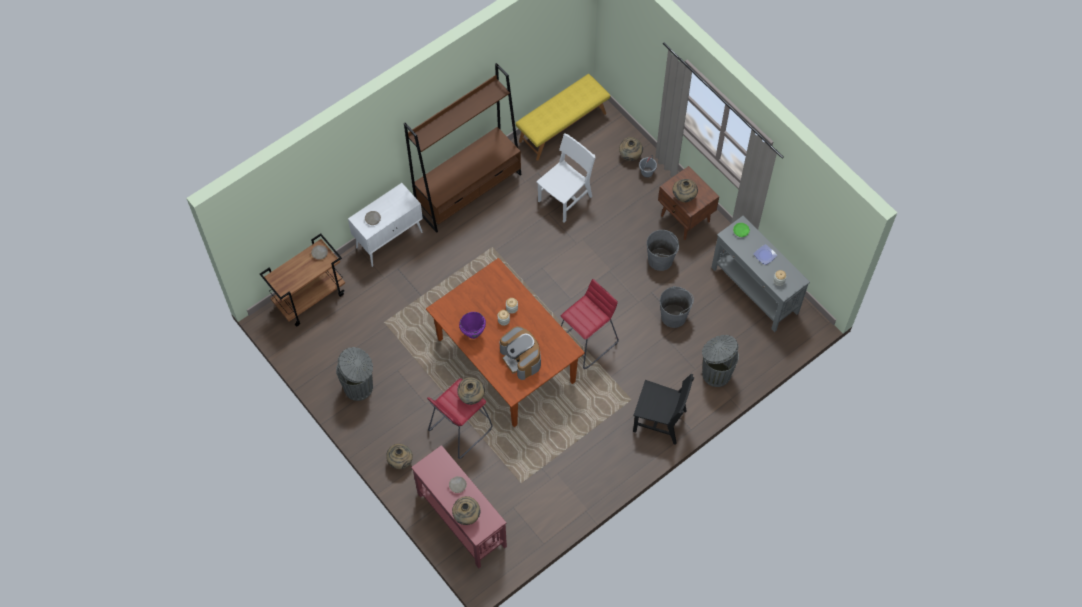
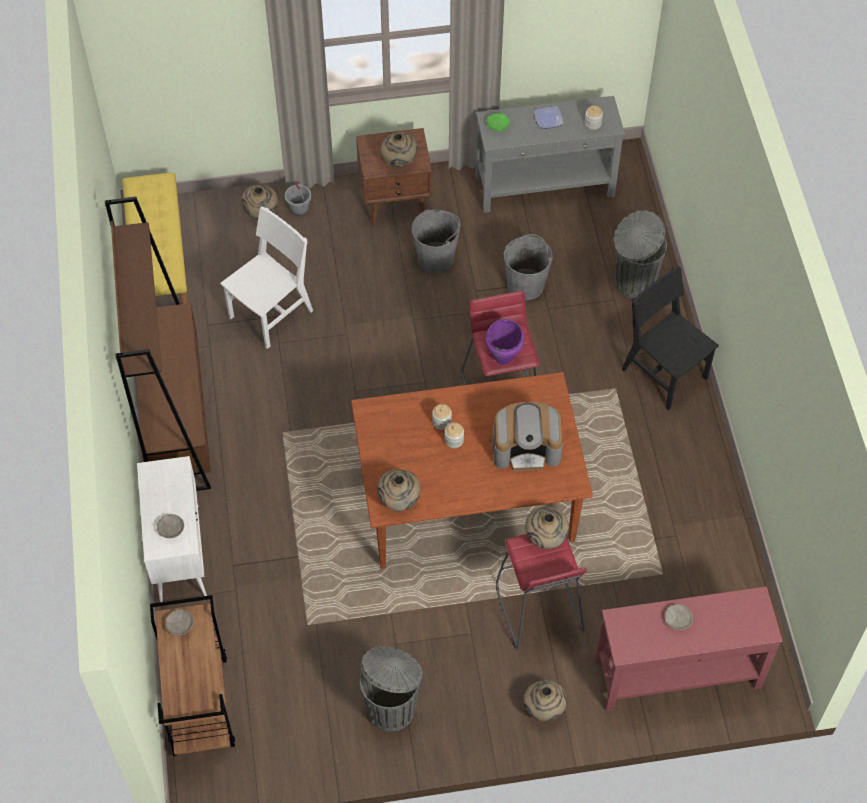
camera: 60 degrees left, 5 degrees down
beige vase [452,496,481,525] -> beige vase moved to [377,469,421,511]
purple cooking pot [459,312,486,339] -> purple cooking pot moved to [485,319,524,365]
white chair [536,133,596,222] -> white chair turned 60 degrees clockwise [220,206,313,349]
black chair [633,374,695,445] -> black chair turned 90 degrees counterclockwise [622,266,719,410]

